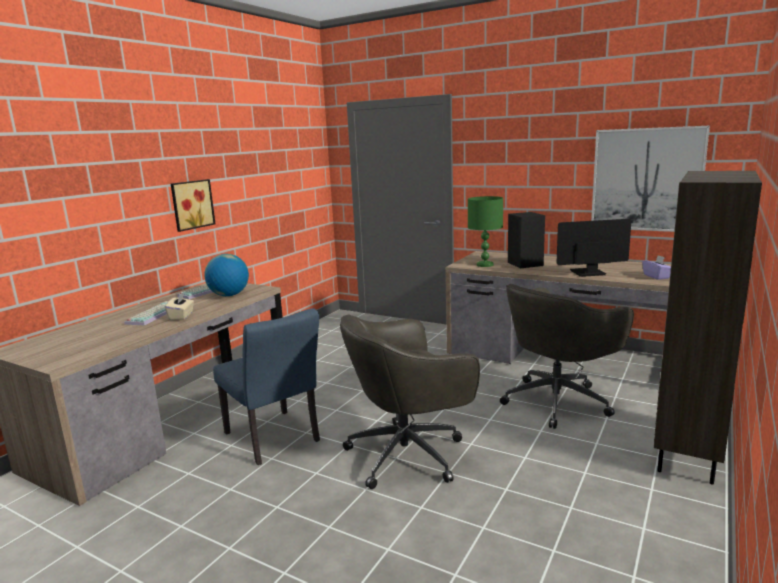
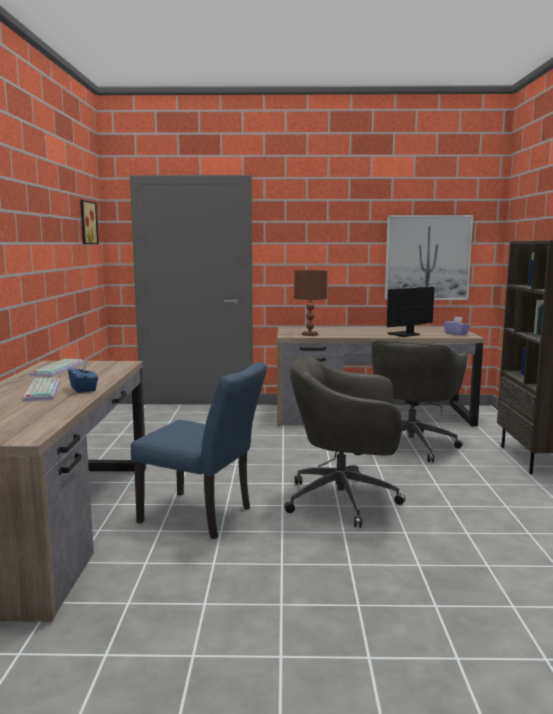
camera: 30 degrees left, 5 degrees down
beige tissue box [165,293,194,320] -> blue tissue box [68,361,98,393]
picture [171,179,215,232] -> picture moved to [80,200,99,244]
globe [204,254,249,296] -> none
grey office chair [340,315,480,489] -> grey office chair turned 60 degrees clockwise [284,356,406,528]
green table lamp [468,196,503,267] -> brown table lamp [294,270,327,336]
black speaker [508,212,545,268] -> none

